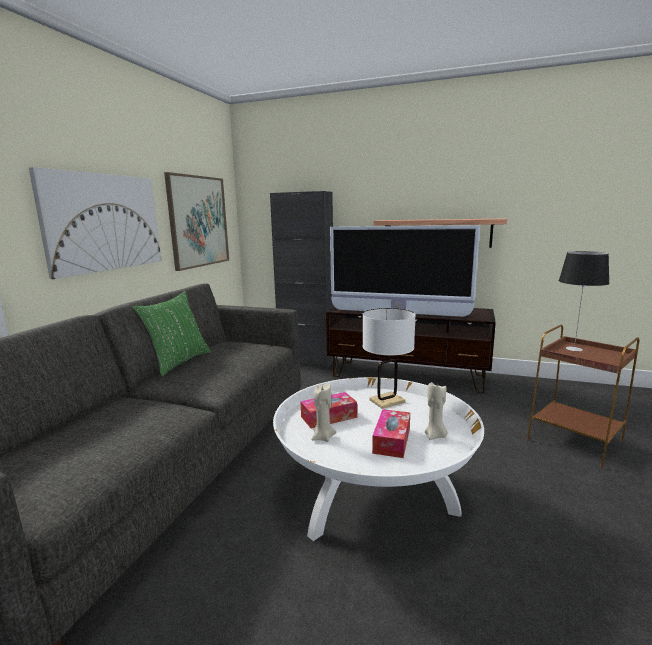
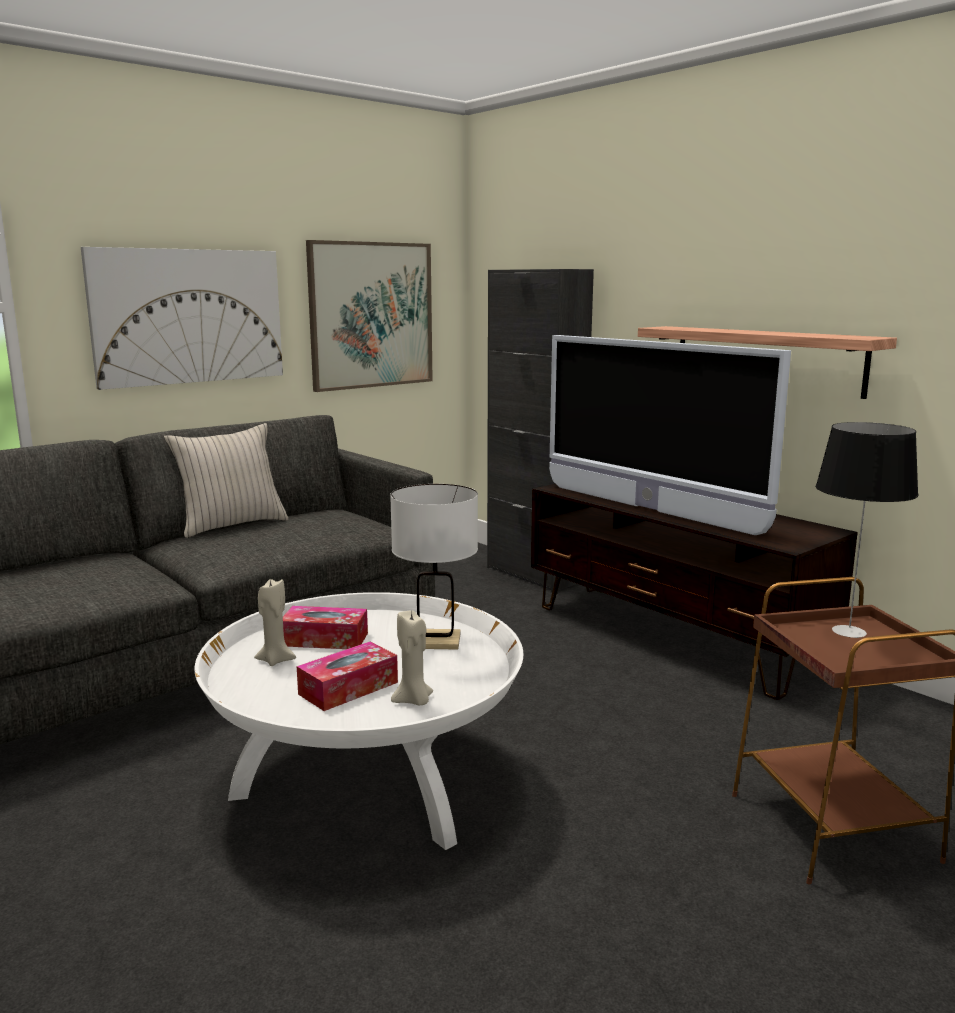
camera: 30 degrees right, 0 degrees up
green pillow [132,291,211,376] -> beige pillow [164,423,289,538]

